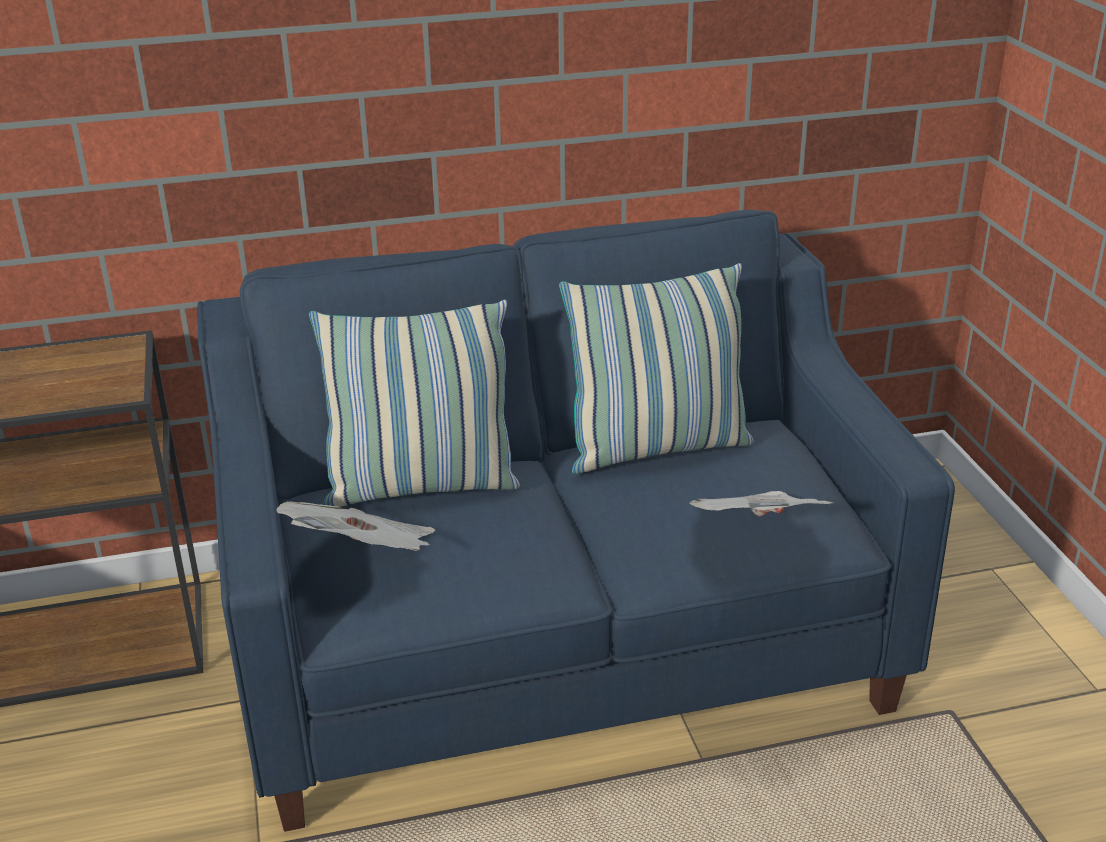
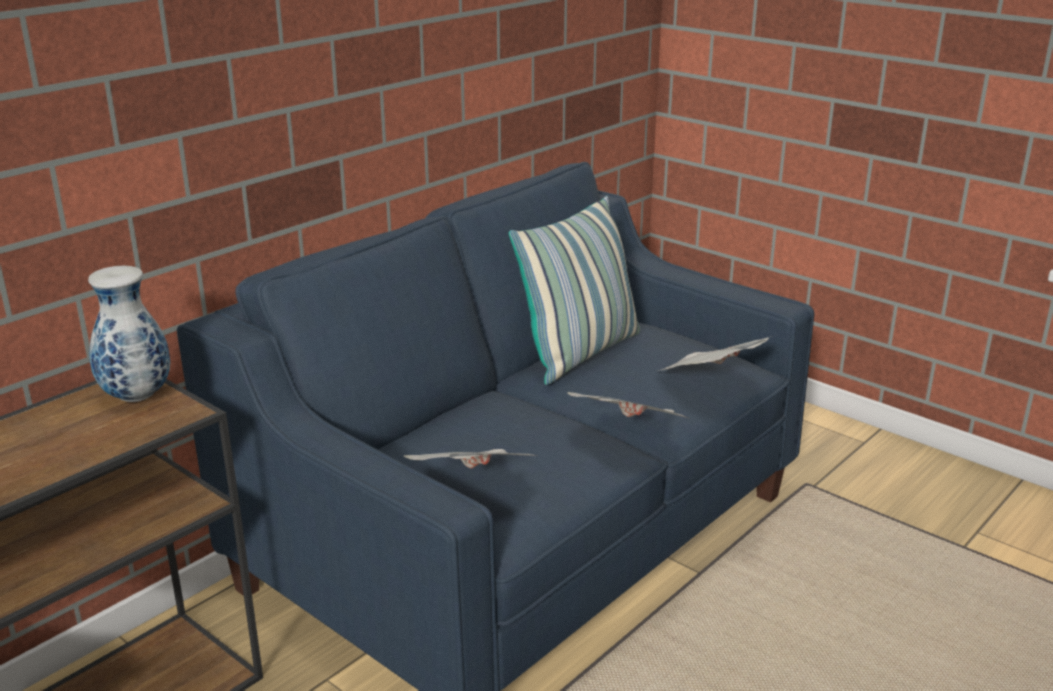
camera: 35 degrees left, 5 degrees down
pillow [309,300,520,507] -> none
none -> vase [88,266,170,402]
none -> newspaper [567,392,688,418]

